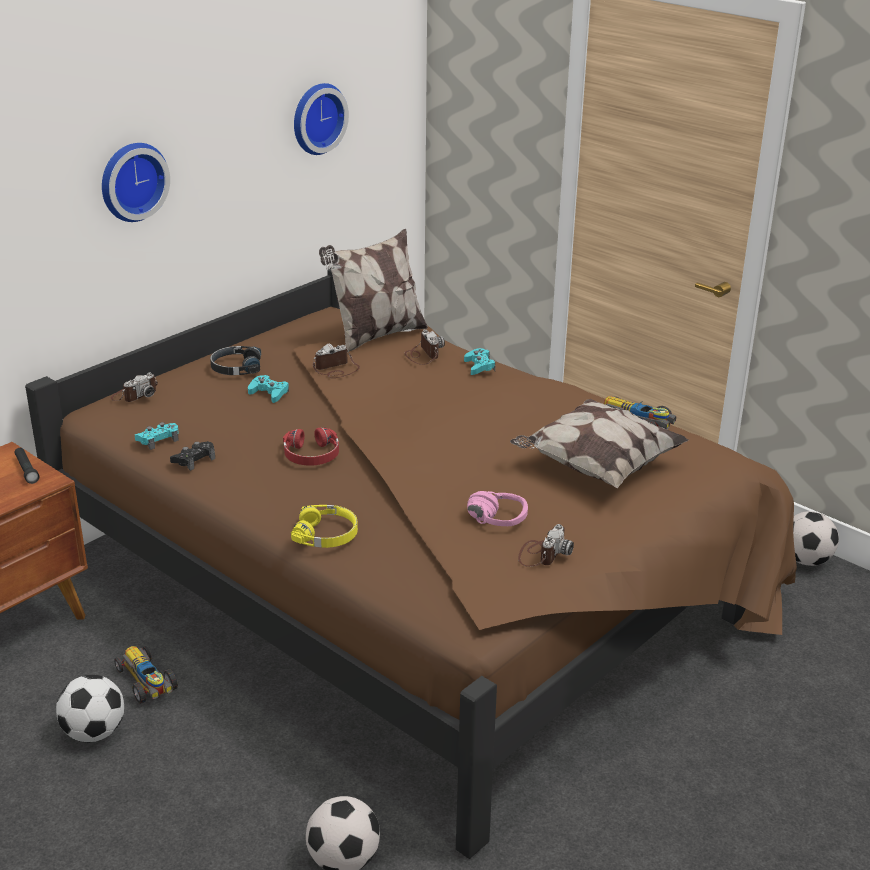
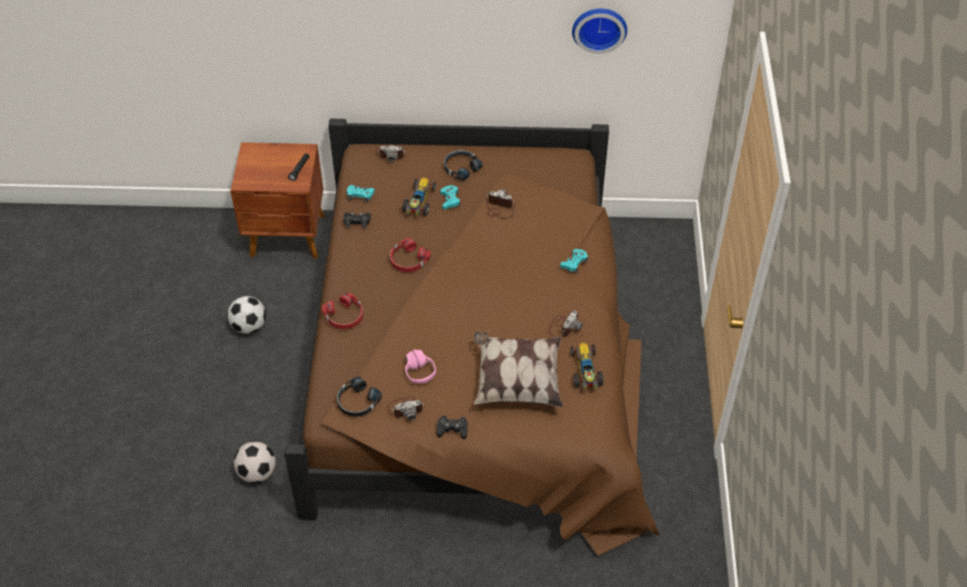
camera: 50 degrees right, 20 degrees up
wall clock [102,143,170,222] -> none
toy car [114,646,178,704] -> toy car moved to [402,177,436,216]
yellow headphones [291,505,358,548] -> red headphones [322,293,363,329]
pillow [319,229,428,351] -> none
camera [405,329,445,365] -> camera moved to [549,310,583,337]
football [793,511,839,566] -> none
none -> black headphones [337,377,382,417]
none -> black game controller [437,415,468,439]

